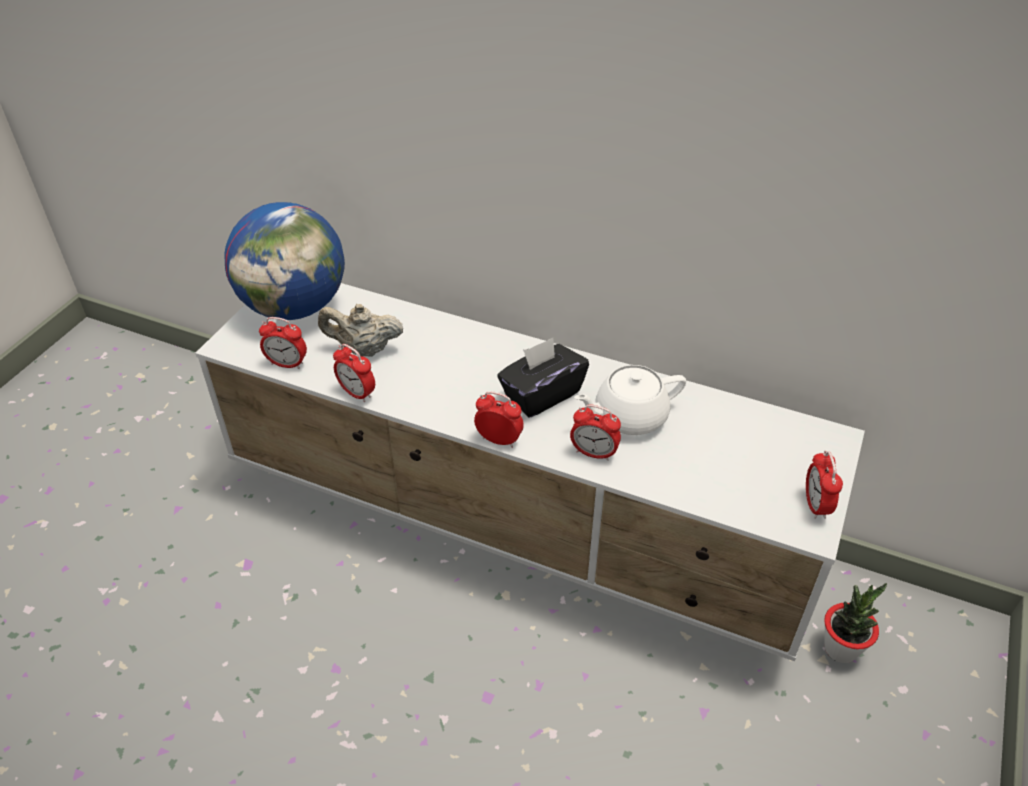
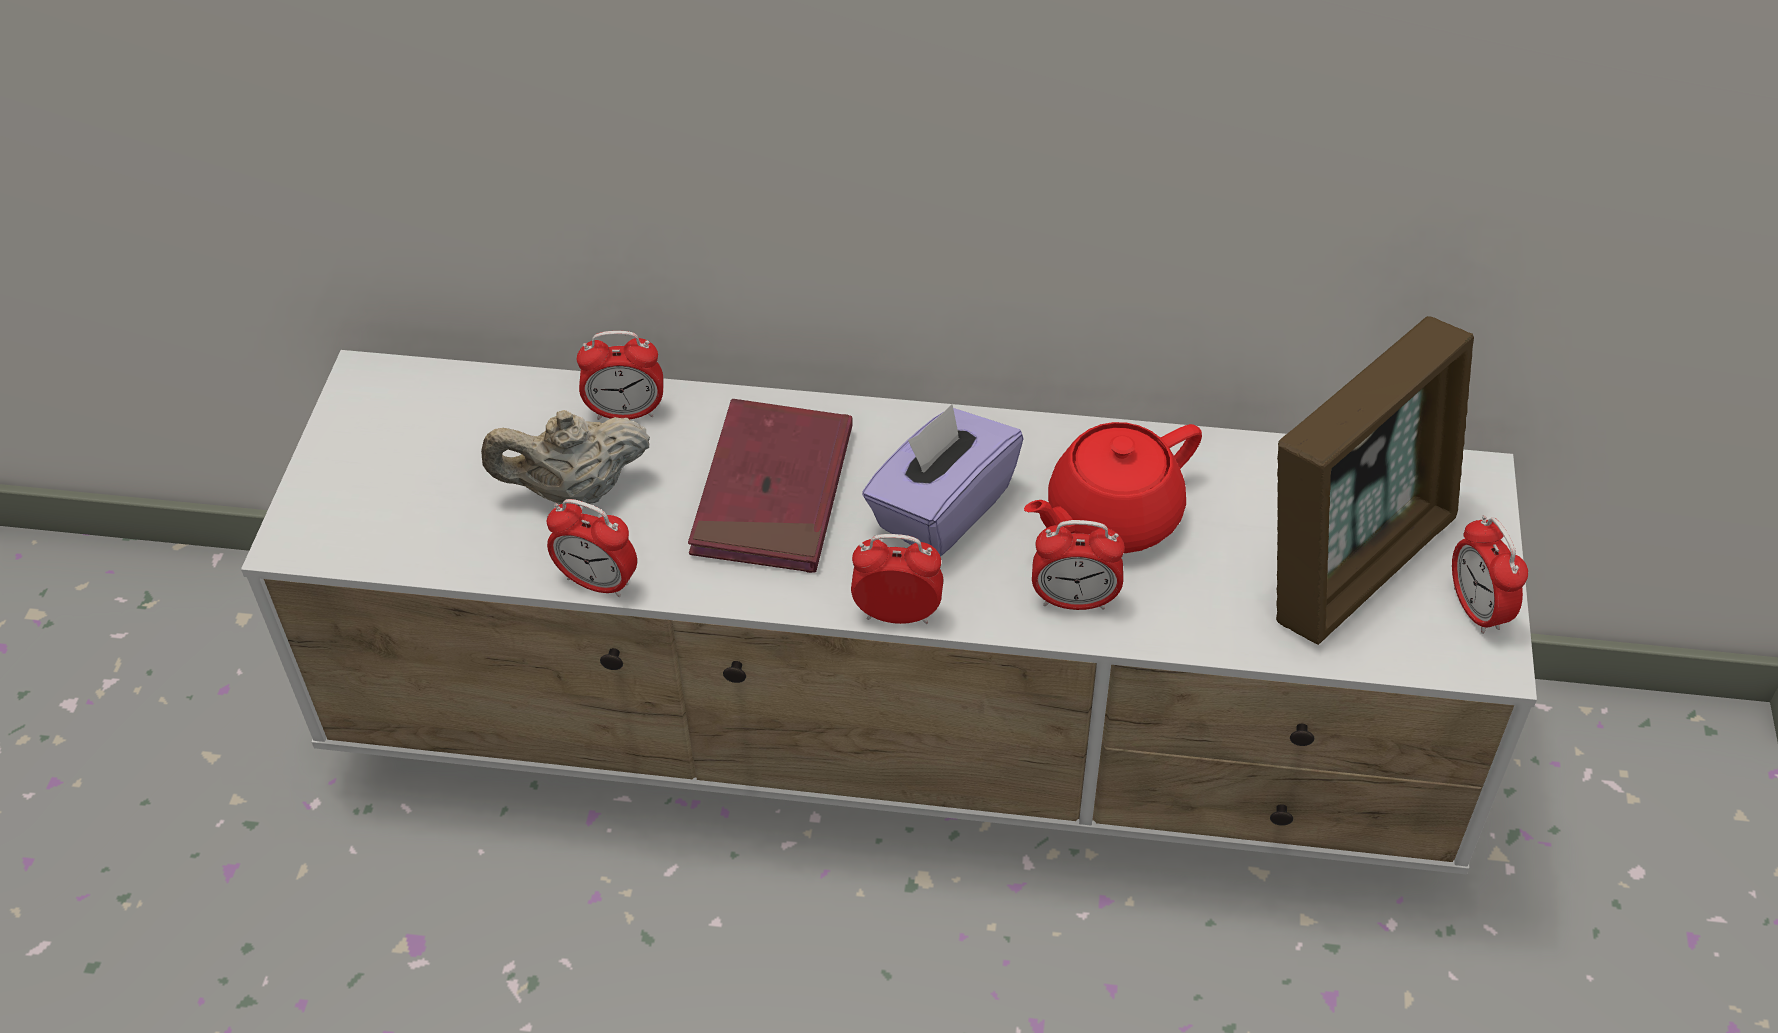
camera: 15 degrees left, 5 degrees up
globe [225,202,345,320] -> none
alarm clock [259,317,307,369] -> alarm clock moved to [576,331,663,420]
black tissue box [497,338,589,418] -> purple tissue box [862,404,1024,557]
white teapot [574,365,686,435] -> red teapot [1024,422,1202,553]
potted plant [824,583,887,663] -> none
none -> red book [688,399,853,573]
none -> picture frame [1276,316,1474,645]

